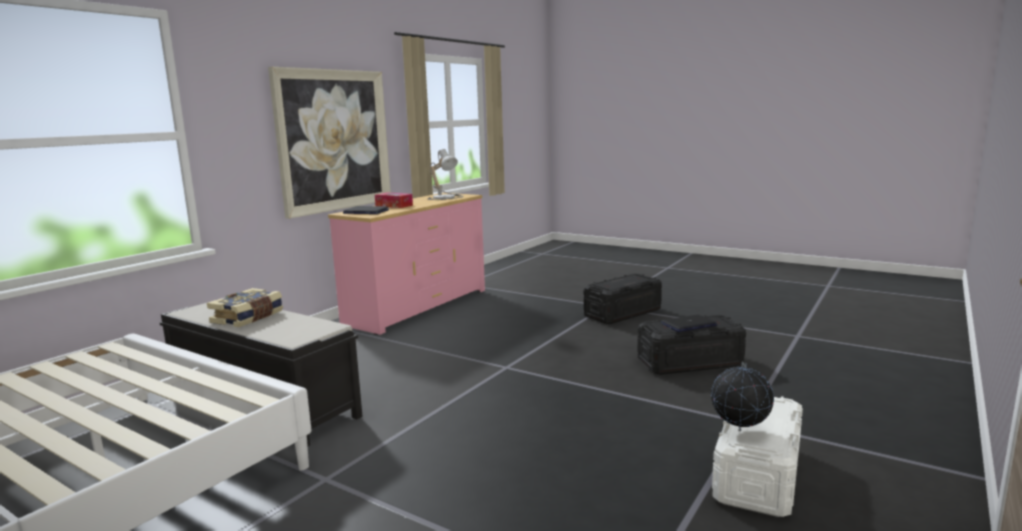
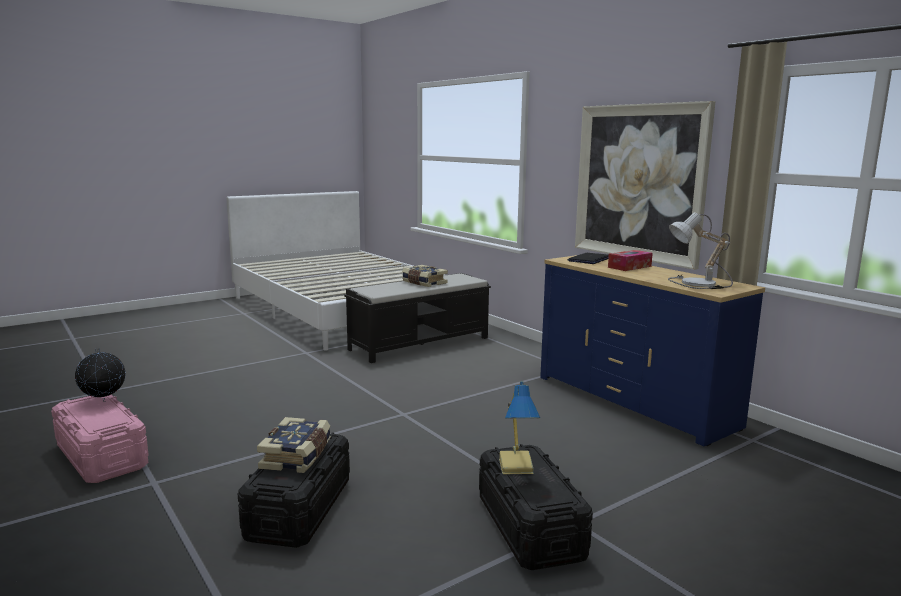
camera: 110 degrees right, 0 degrees up
pink dresser [328,193,485,335] -> blue dresser [540,255,765,447]
laptop [661,314,718,332] -> book [257,417,331,473]
white storage box [712,396,803,517] -> pink storage box [51,395,149,483]
none -> table lamp [499,381,540,474]

